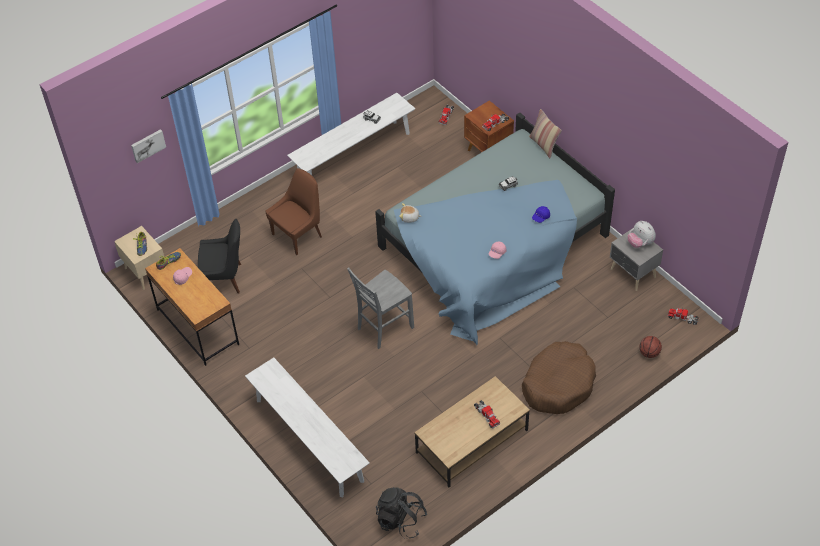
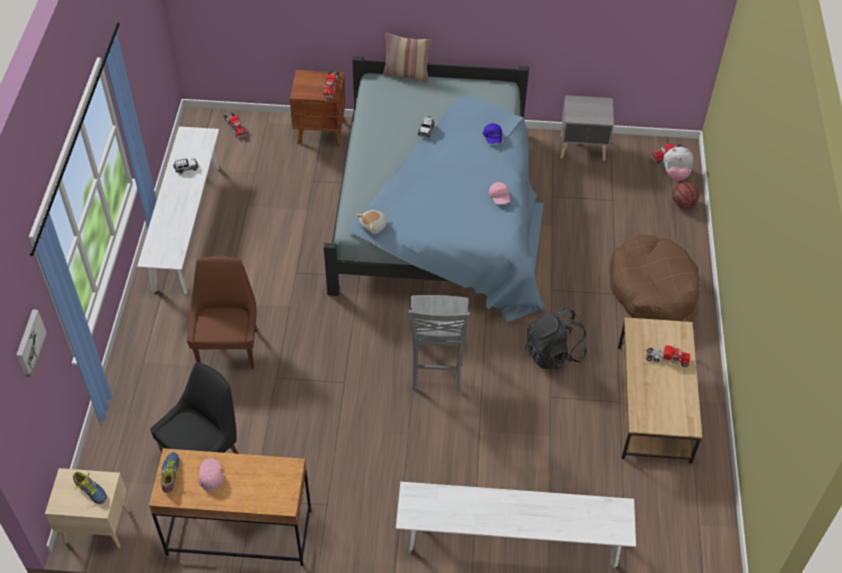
camera: 50 degrees left, 0 degrees up
black backpack [376,487,428,539] -> black backpack moved to [525,307,587,369]
plush toy [627,221,656,248] -> plush toy moved to [663,147,694,181]

